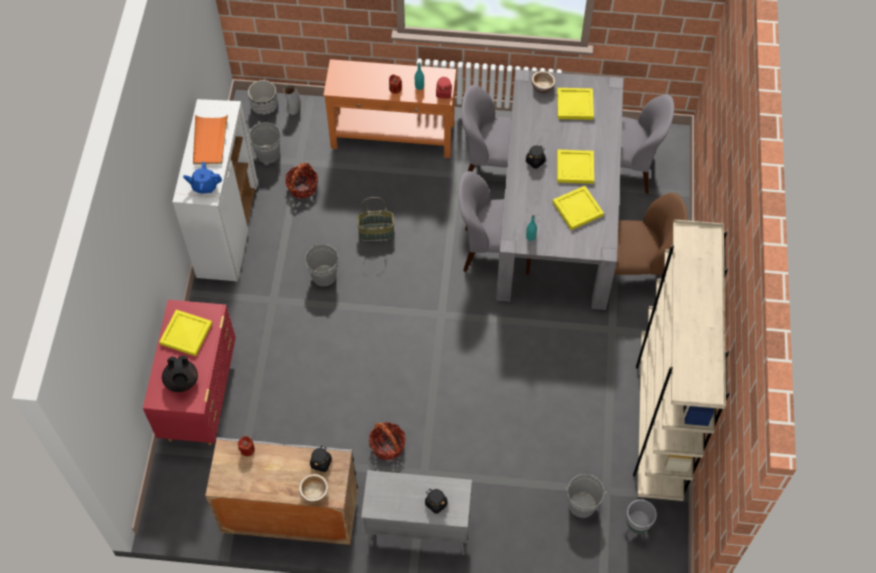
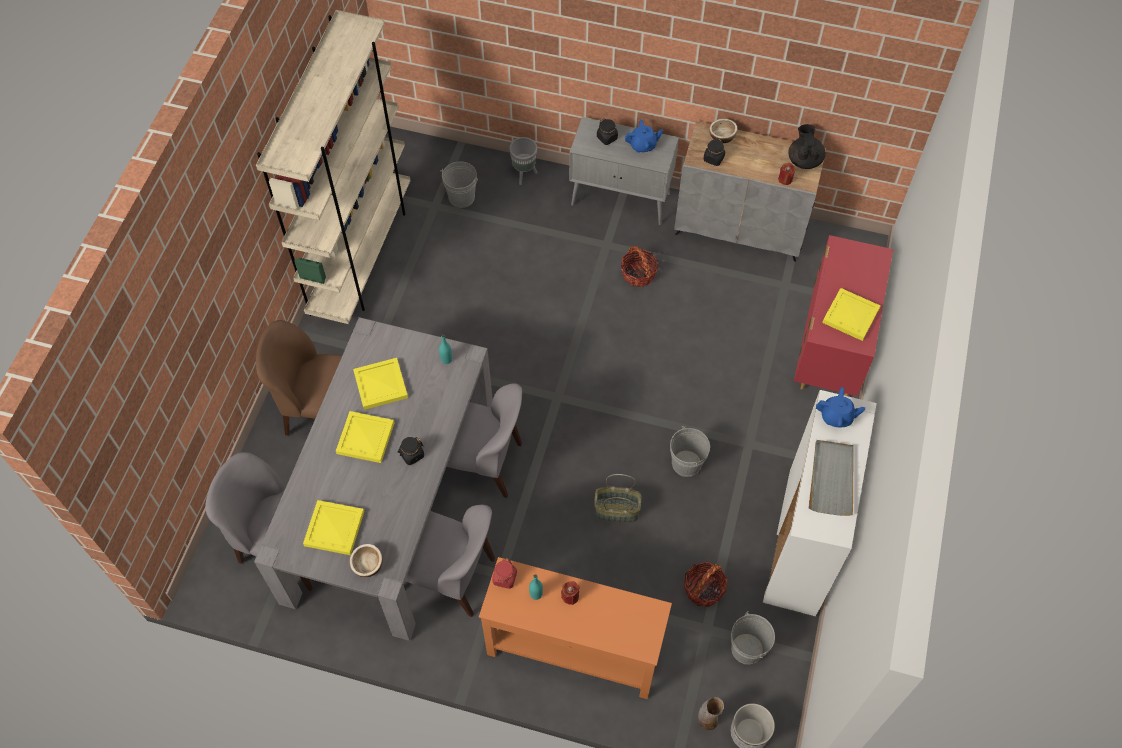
camera: 170 degrees left, 0 degrees up
black teapot [162,355,198,392] -> black teapot moved to [789,124,825,169]
orange tray [193,115,228,164] -> grey tray [808,440,854,516]
grey planter [623,499,657,538] -> grey planter moved to [509,137,538,185]
none -> blue teapot [625,120,663,153]

